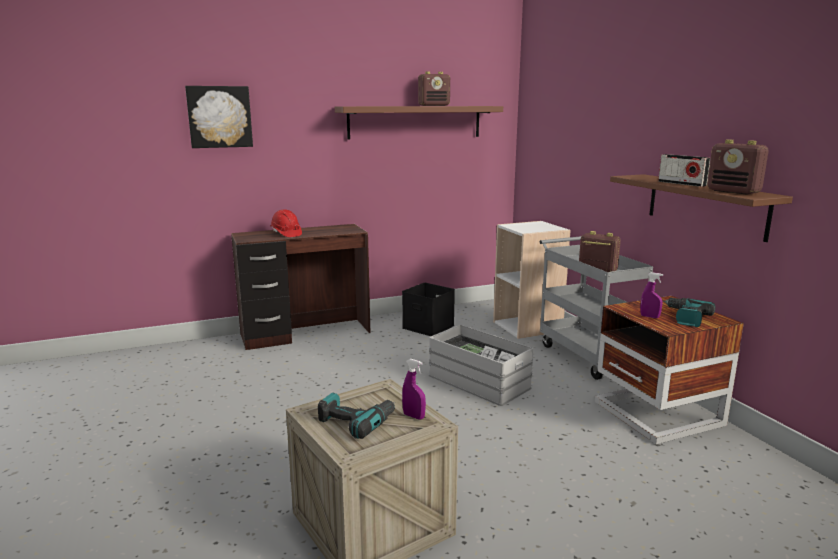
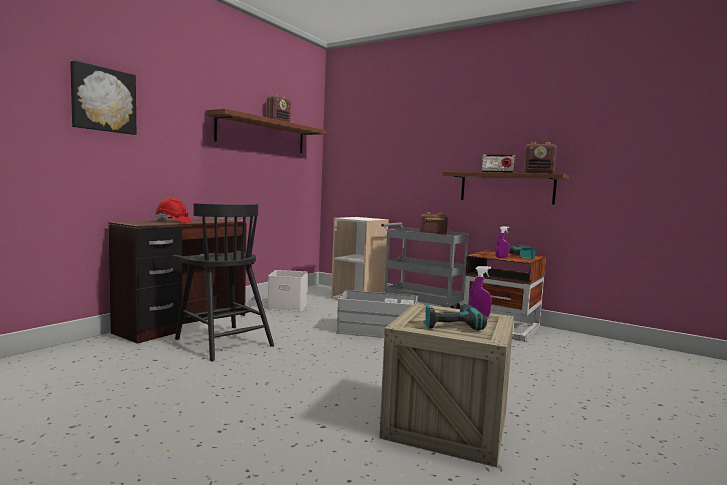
camera: 35 degrees left, 10 degrees down
black storage box [402,283,455,336] -> white storage box [267,270,307,312]
none -> black chair [173,203,274,361]

